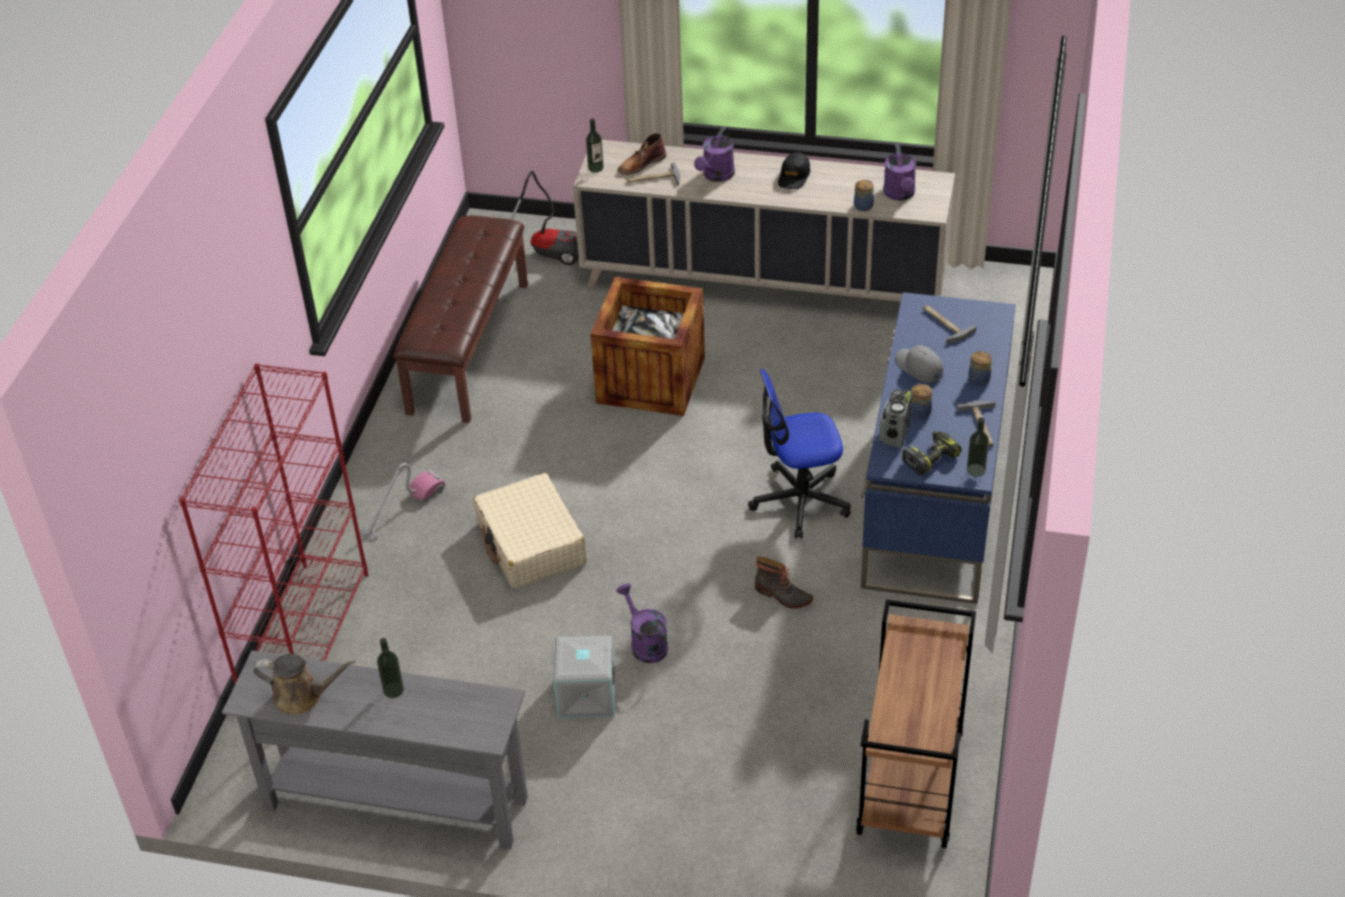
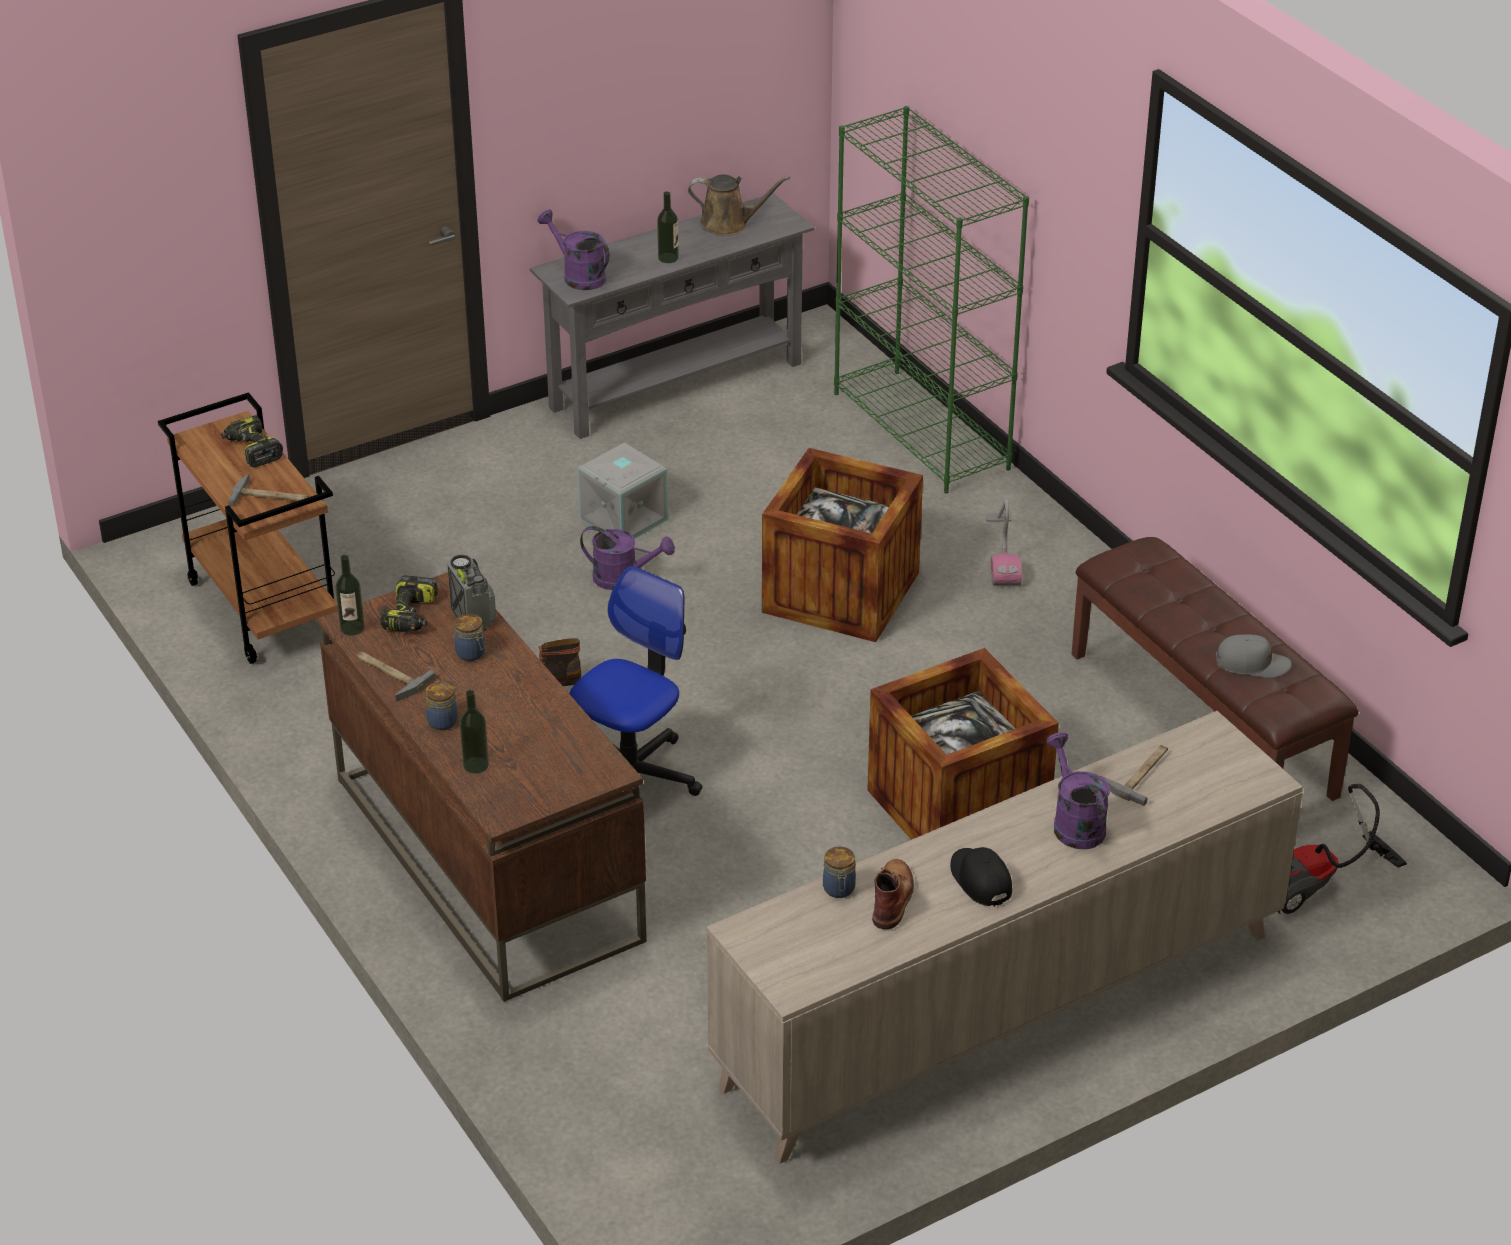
camera: 135 degrees right, 5 degrees down
red bookcase [179,363,368,684] -> green bookcase [834,106,1029,493]
brown watering can [253,654,356,716] -> brown watering can turned 135 degrees counterclockwise [688,175,790,236]
beige suitcase [473,473,587,589] -> crate [762,448,923,642]
bottle [586,119,604,173] -> bottle moved to [460,690,489,773]
brown boot [618,133,666,175] -> brown boot moved to [872,859,914,929]
blue desk [861,292,1016,604] -> brown desk [317,572,647,1002]
purple watering can [883,144,916,201] -> purple watering can moved to [538,210,610,290]
grey cap [896,345,943,383] -> grey cap moved to [1216,634,1291,678]
hammer [923,305,977,344] -> hammer moved to [228,473,309,506]
none -> power drill [221,415,283,467]

